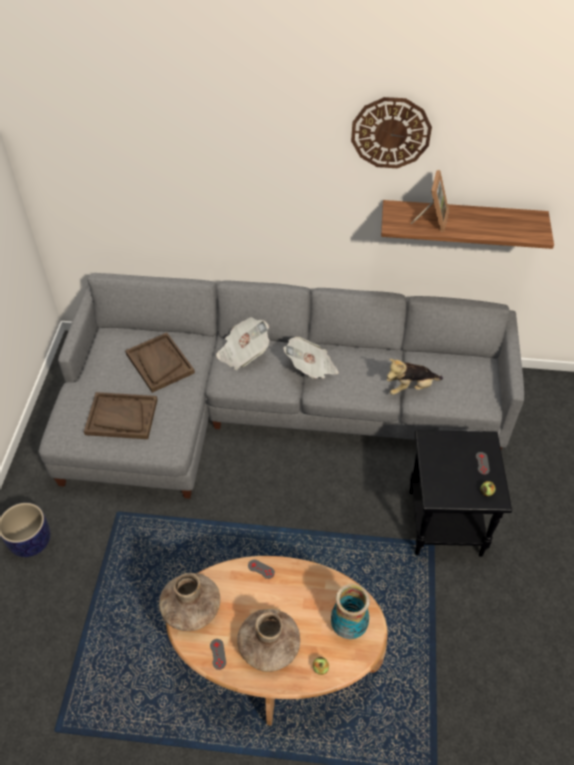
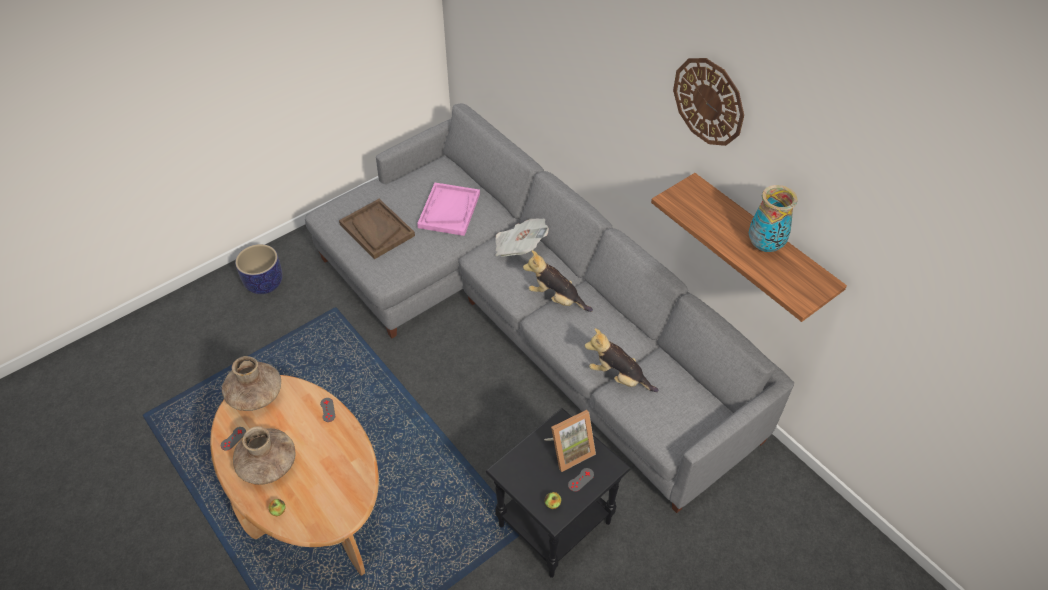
camera: 45 degrees right, 0 degrees up
brown tray [125,333,195,393] -> pink tray [417,183,480,236]
newspaper [283,337,339,379] -> plush toy [523,250,593,312]
vase [331,584,370,639] -> vase moved to [749,185,798,252]
picture frame [411,170,449,232] -> picture frame moved to [544,410,596,472]

